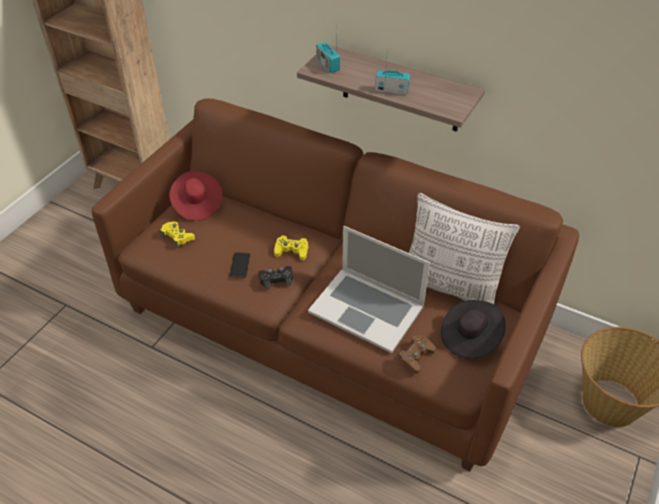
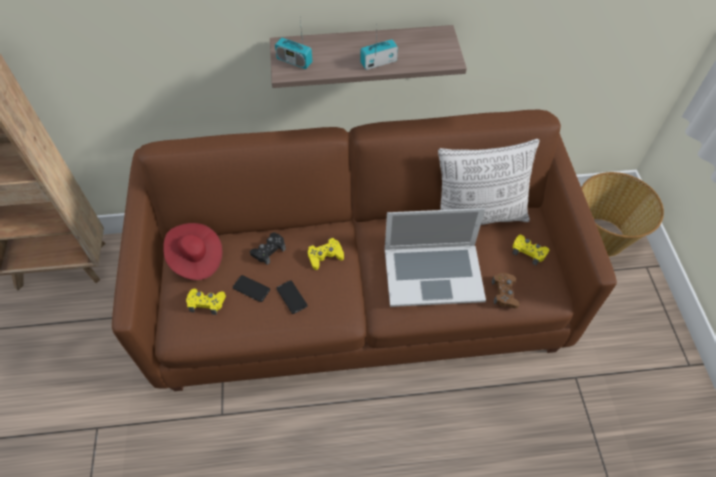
camera: 35 degrees left, 10 degrees up
black game controller [258,266,293,290] -> black game controller moved to [250,232,286,265]
black hat [441,300,506,359] -> yellow game controller [512,235,549,265]
none -> phone [233,275,270,302]

